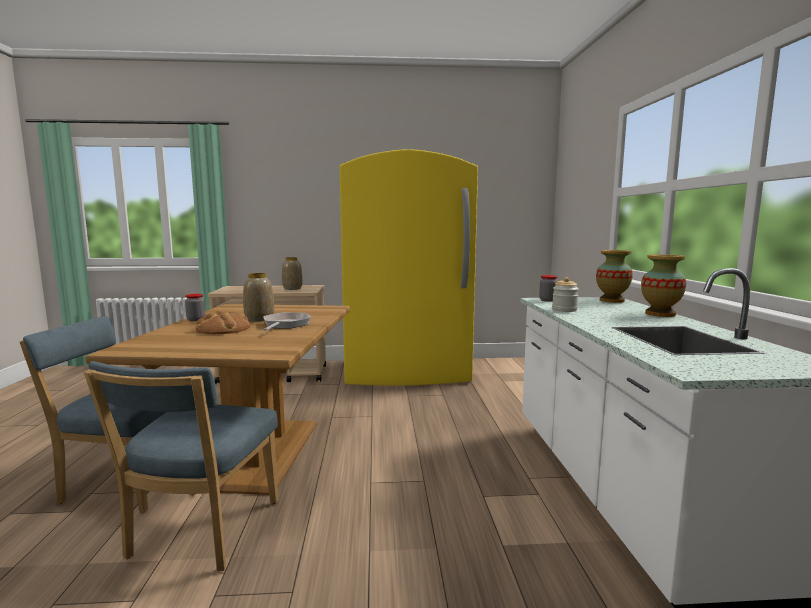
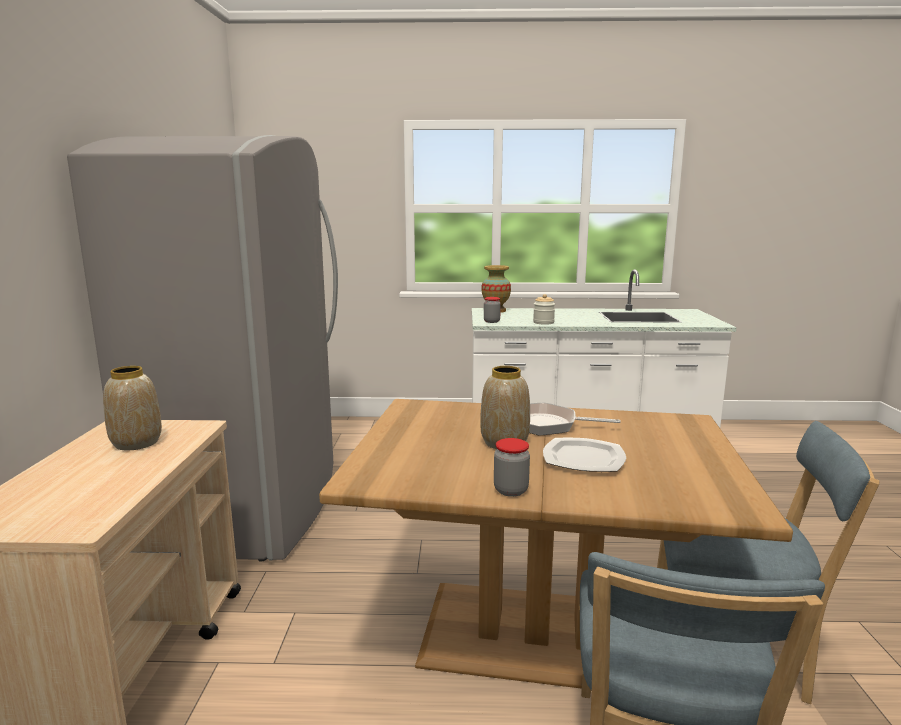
camera: 85 degrees left, 5 degrees up
bread [196,310,250,334] -> plate [543,438,626,472]
yellow fridge [339,149,478,386] -> grey fridge [67,135,338,561]
vase [641,254,686,317] -> none

